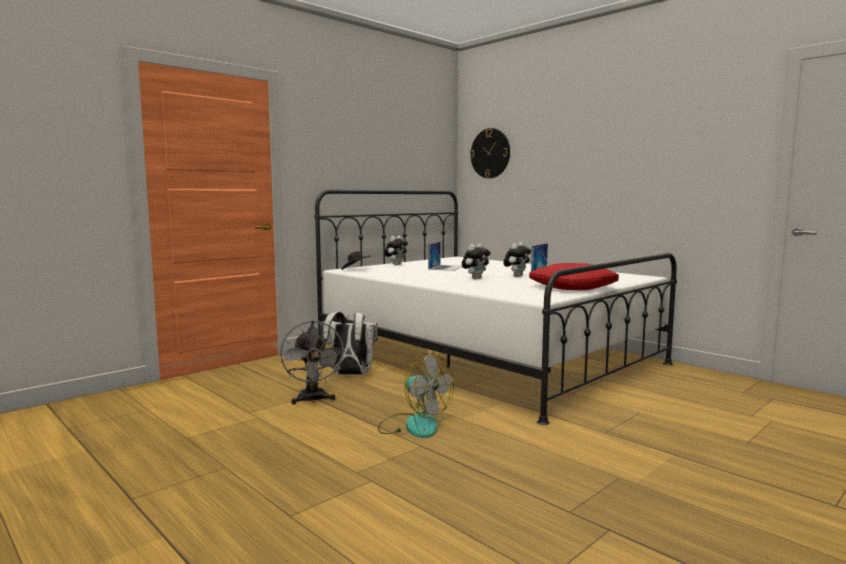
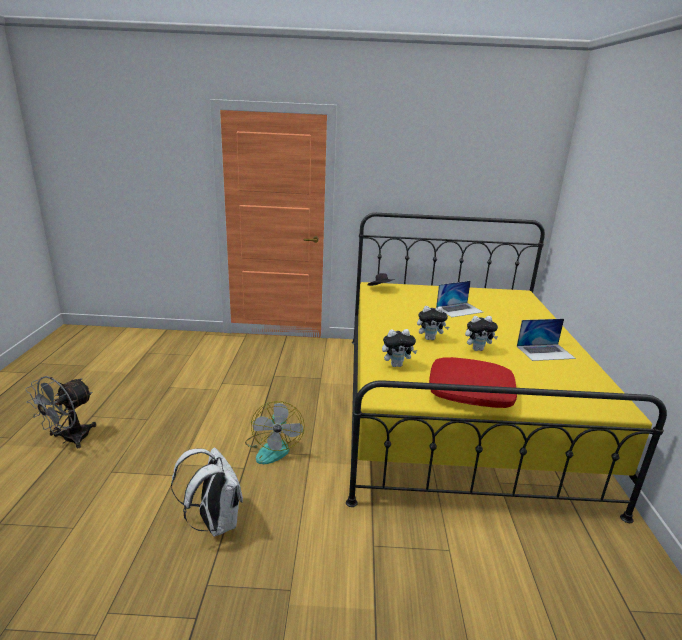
camera: 45 degrees right, 15 degrees up
grey fan [280,321,345,404] -> grey fan moved to [25,376,96,449]
white bed [314,189,677,425] -> yellow bed [346,213,667,523]
white backpack [323,312,378,375] -> white backpack moved to [171,447,243,537]
plush toy [384,236,408,265] -> plush toy moved to [382,329,417,367]
wall clock [470,128,510,178] -> none

